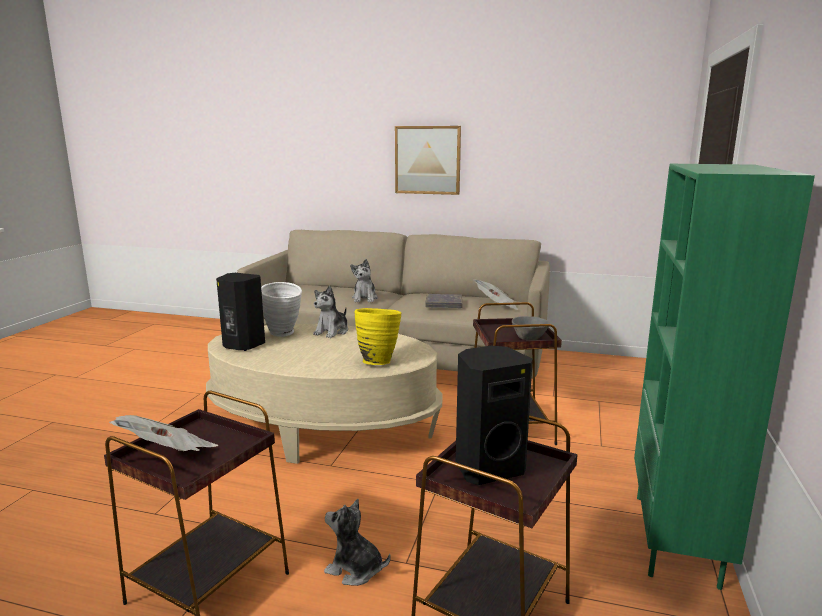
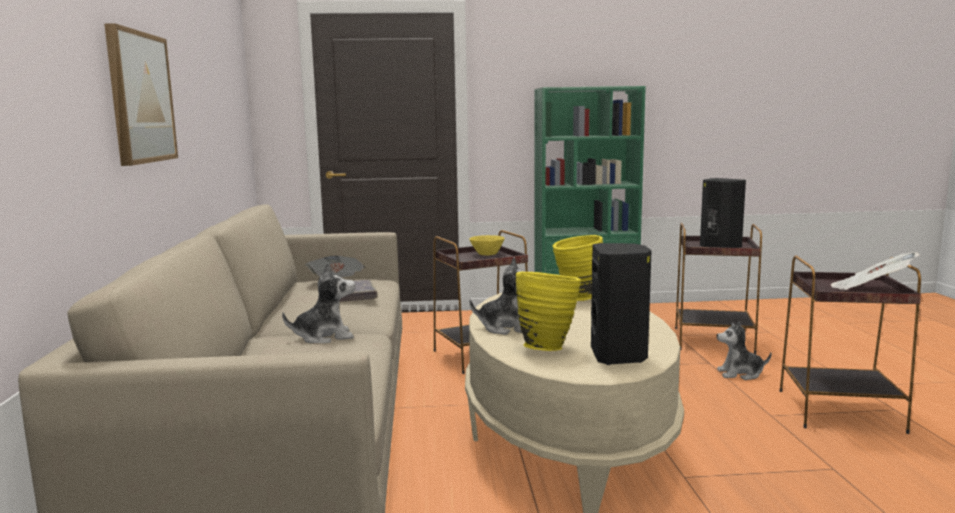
camera: 110 degrees left, 5 degrees down
white vase [261,282,302,337] -> yellow vase [516,272,581,351]
plush toy [324,499,391,586] -> plush toy turned 90 degrees clockwise [717,321,771,380]
grey bowl [512,316,550,340] -> yellow bowl [469,235,505,255]

